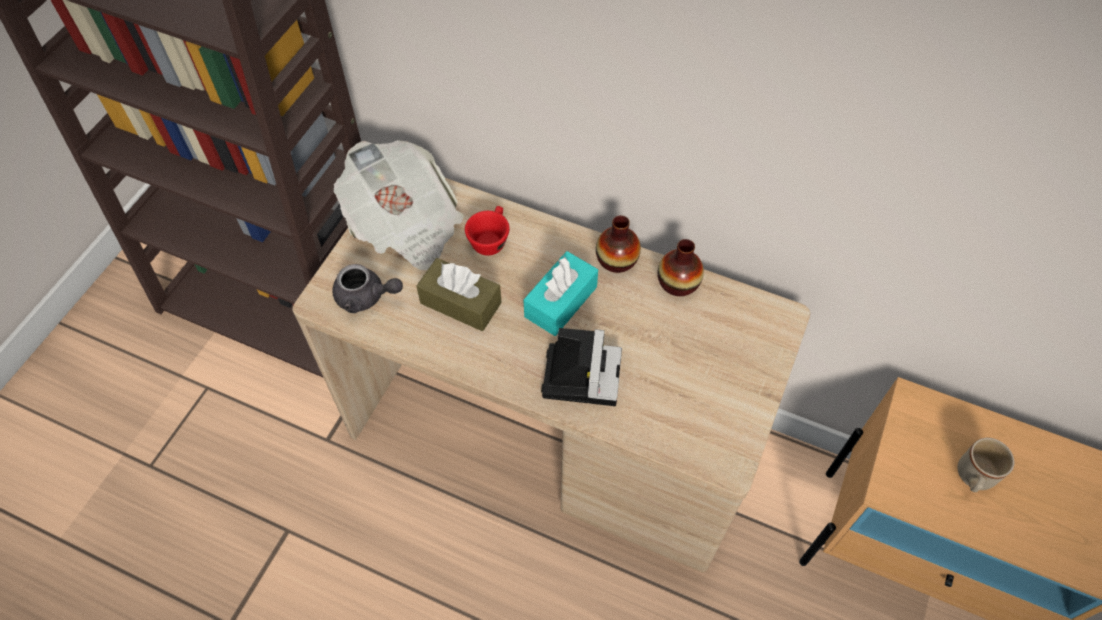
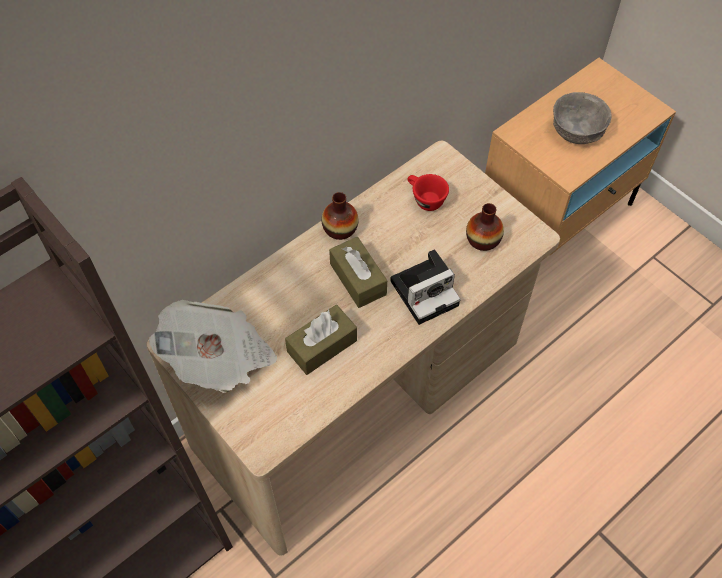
camera: 65 degrees left, 0 degrees up
grey teapot [332,264,403,313] -> none
red cup [465,206,509,256] -> red cup moved to [408,174,449,211]
turquoise tissue box [524,251,598,336] -> brown tissue box [329,237,387,308]
camera [541,328,622,406] -> camera turned 120 degrees clockwise [390,249,460,325]
vase [658,239,704,296] -> vase moved to [466,203,504,251]
beige mug [957,438,1014,492] -> grey bowl [553,92,612,144]

